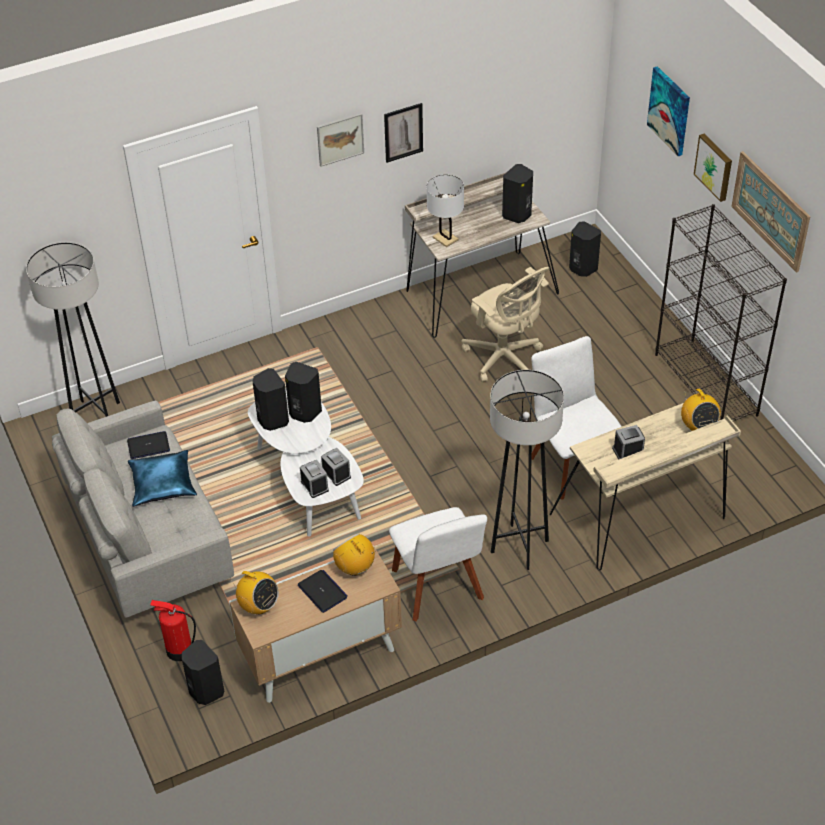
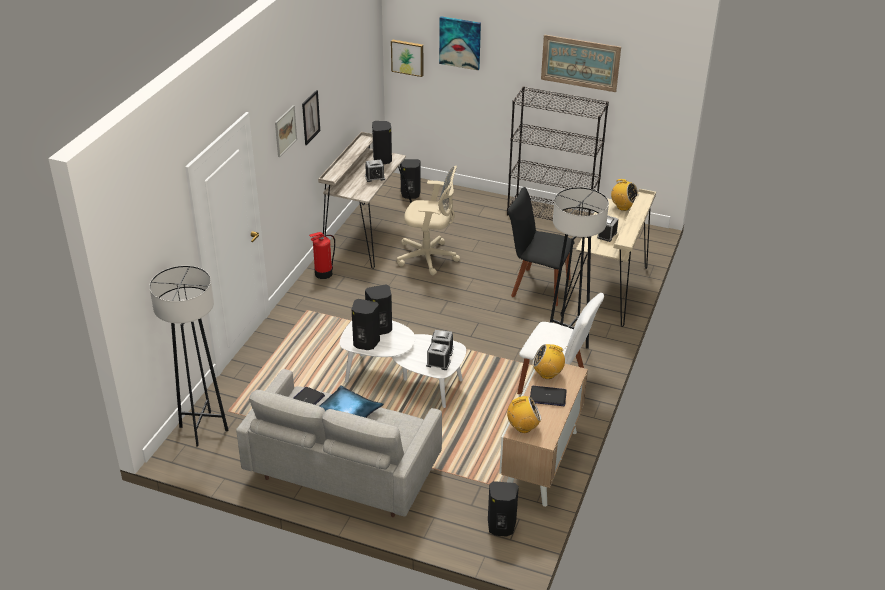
camera: 45 degrees left, 10 degrees down
fire extinguisher [150,600,196,661] -> fire extinguisher moved to [309,232,335,279]
white table lamp [427,175,464,247] -> none
white chair [531,336,622,500] -> black chair [508,187,575,306]
picture [694,134,732,202] -> picture moved to [391,39,423,77]
none -> alarm clock [365,160,385,182]

